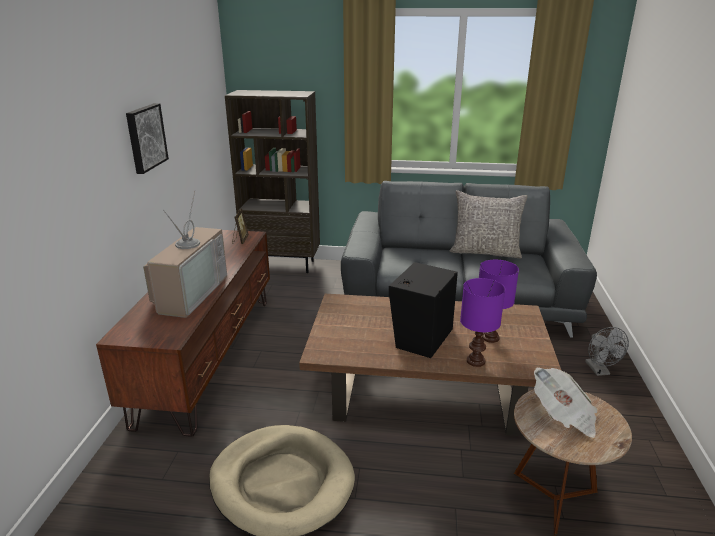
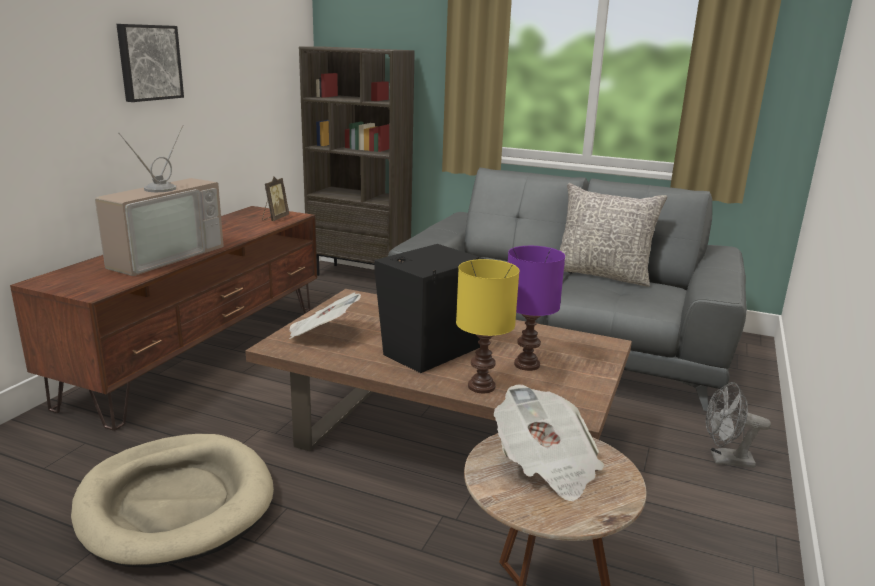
camera: 15 degrees right, 5 degrees down
purple table lamp [460,278,505,367] -> yellow table lamp [456,259,520,393]
grey fan [585,327,629,376] -> grey fan turned 90 degrees clockwise [706,382,771,468]
none -> newspaper [289,292,361,339]

